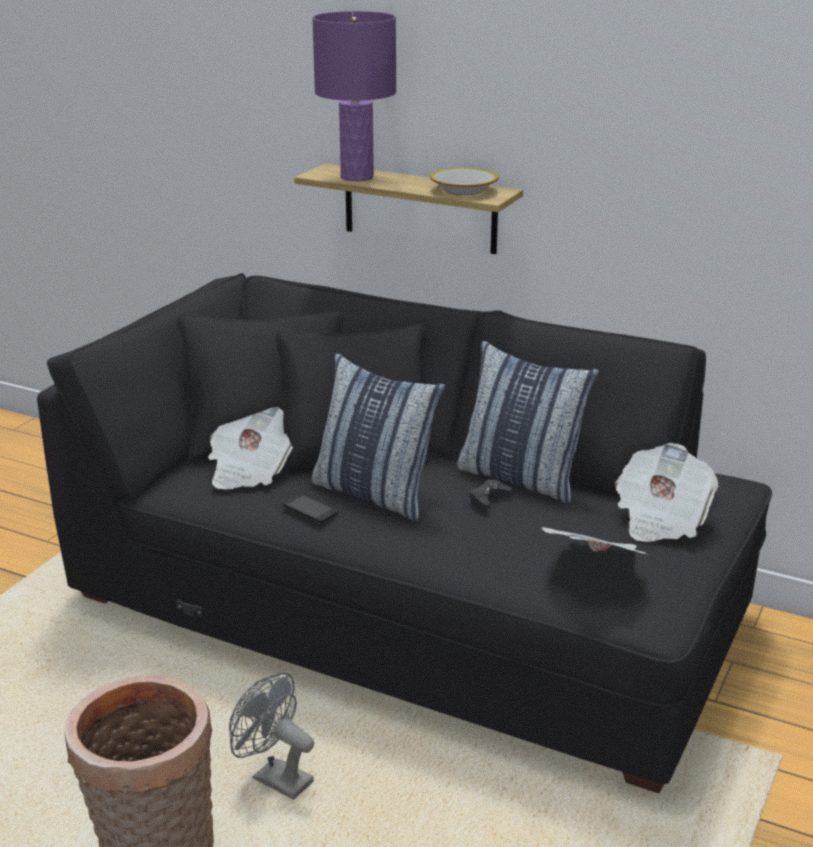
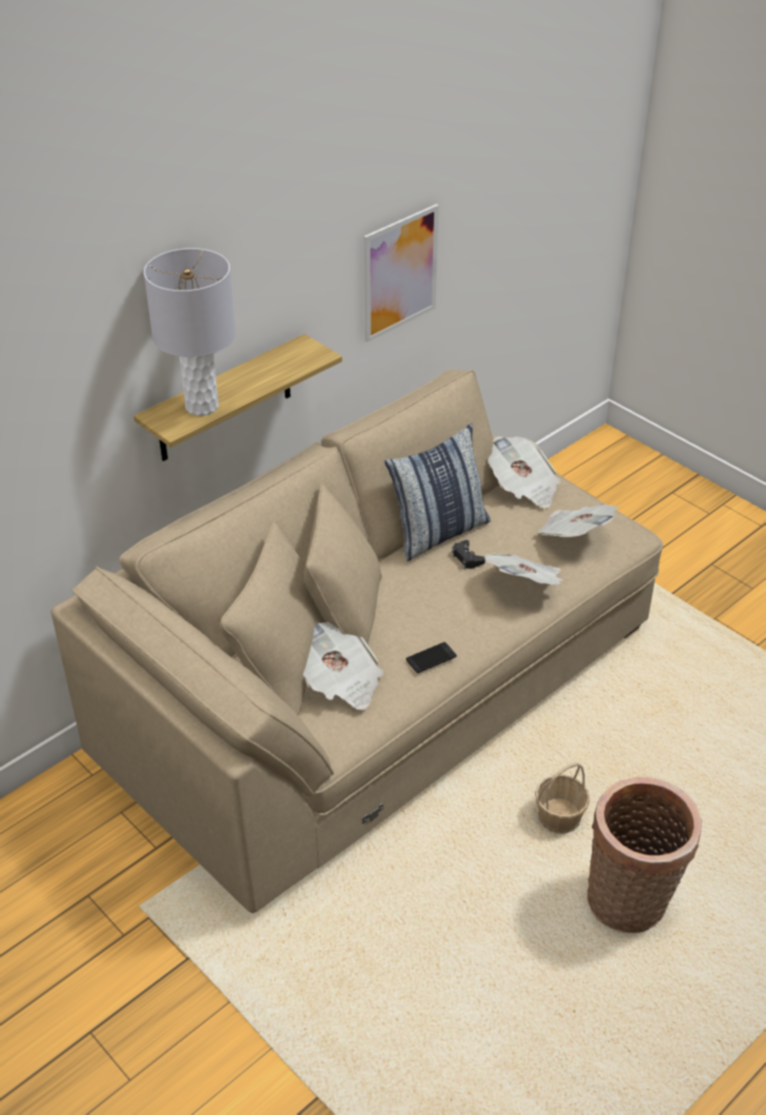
camera: 70 degrees left, 15 degrees up
black sofa [37,273,772,793] -> beige sofa [51,369,663,913]
grey fan [229,672,314,800] -> basket [535,763,590,834]
pillow [311,353,446,521] -> none
purple table lamp [312,11,396,181] -> grey table lamp [144,248,236,416]
bowl [430,167,498,195] -> none
none -> picture [364,204,439,342]
none -> newspaper [485,553,563,586]

